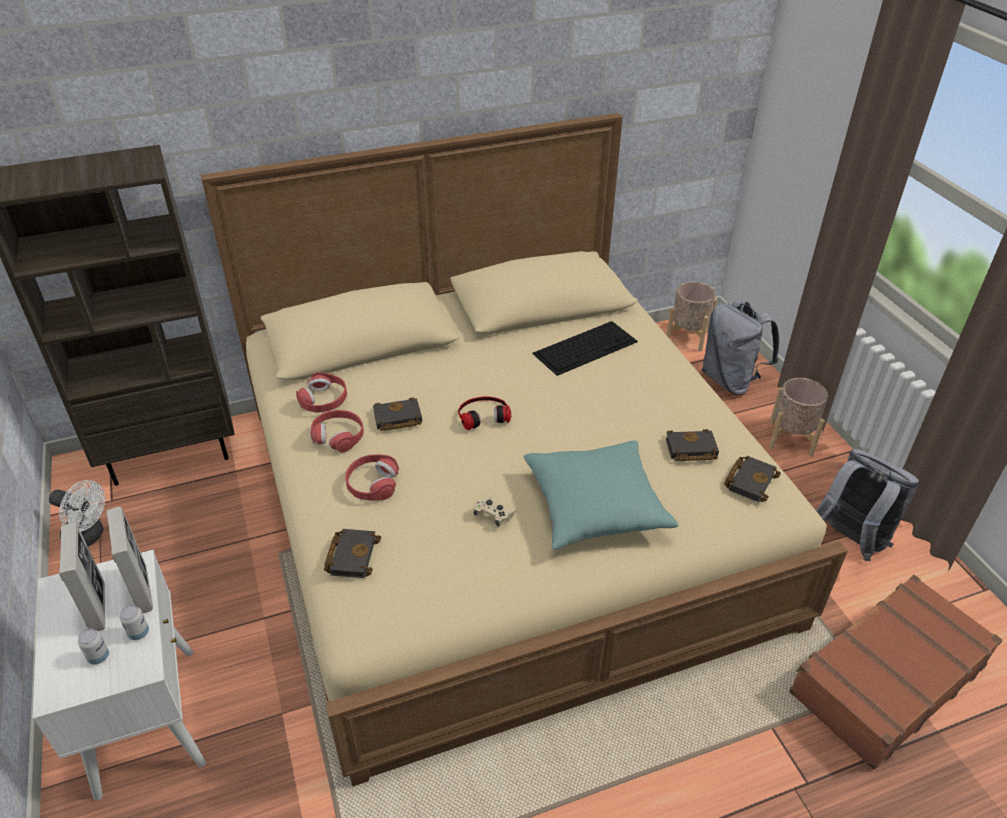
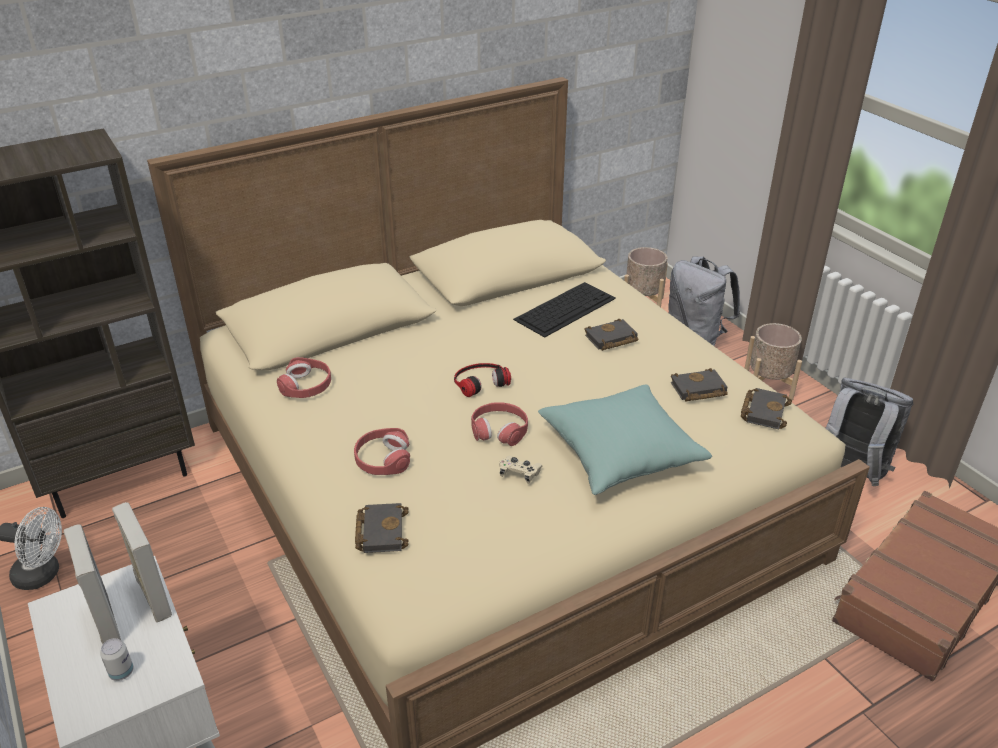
camera: 10 degrees left, 5 degrees down
can [120,605,149,640] -> none
red headphones [311,410,364,453] -> red headphones moved to [471,402,528,446]
black book [373,397,422,431] -> black book moved to [585,319,638,351]

